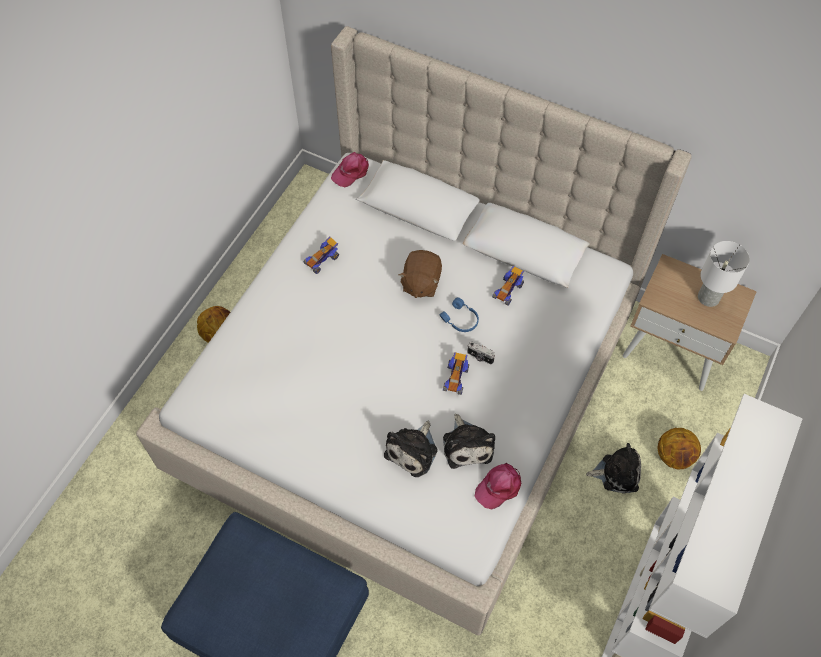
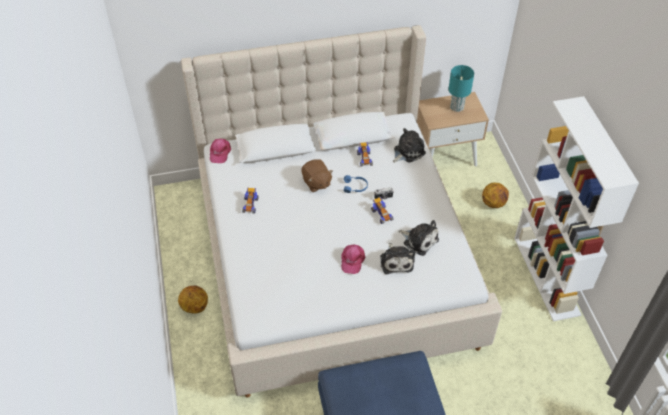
camera: 40 degrees left, 10 degrees down
pink cap [475,463,521,509] -> pink cap moved to [341,245,365,274]
plush toy [586,443,641,494] -> plush toy moved to [393,128,426,163]
white table lamp [698,241,749,307] -> turquoise table lamp [448,65,474,112]

